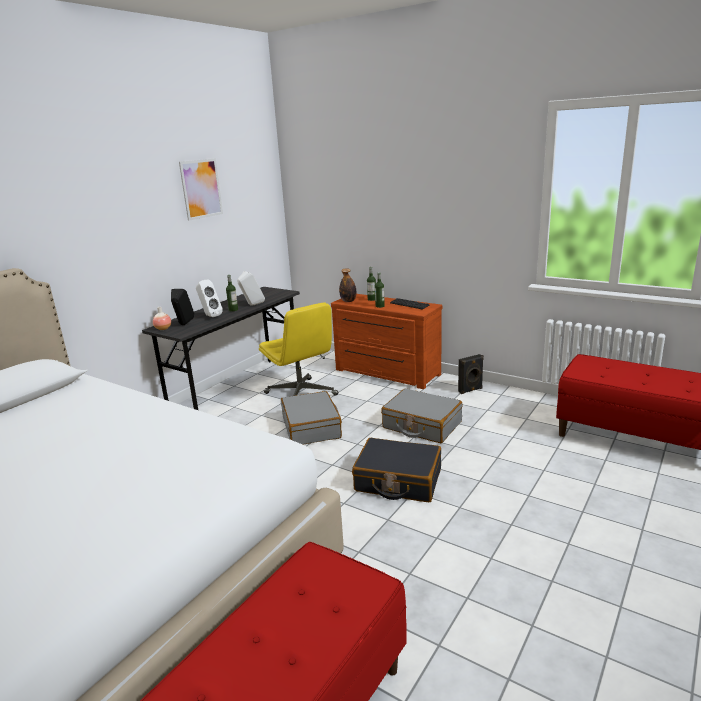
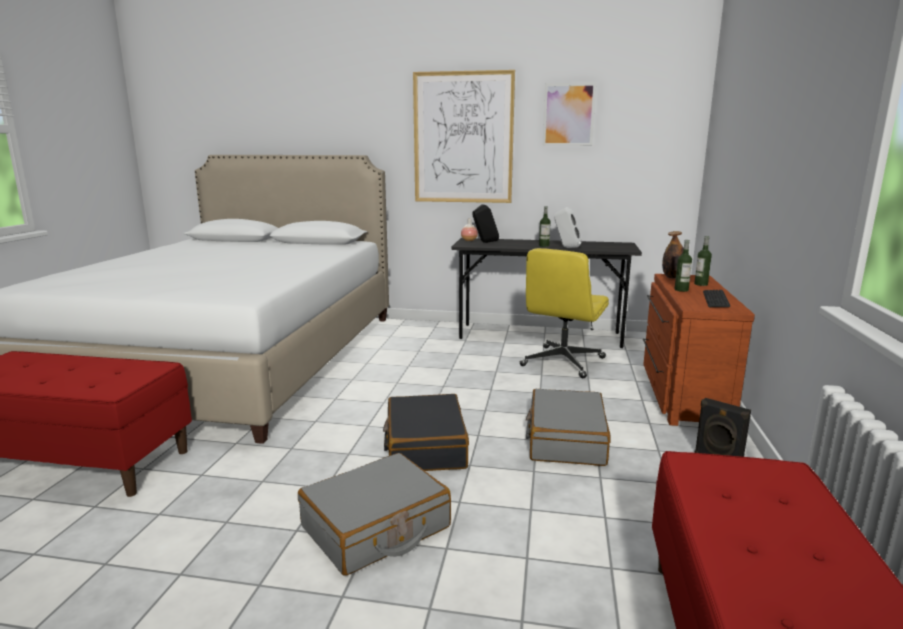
camera: 65 degrees right, 5 degrees down
white speaker [196,279,223,317] -> none
grey suitcase [281,391,342,444] -> grey suitcase moved to [298,453,451,576]
none -> picture [413,70,515,203]

